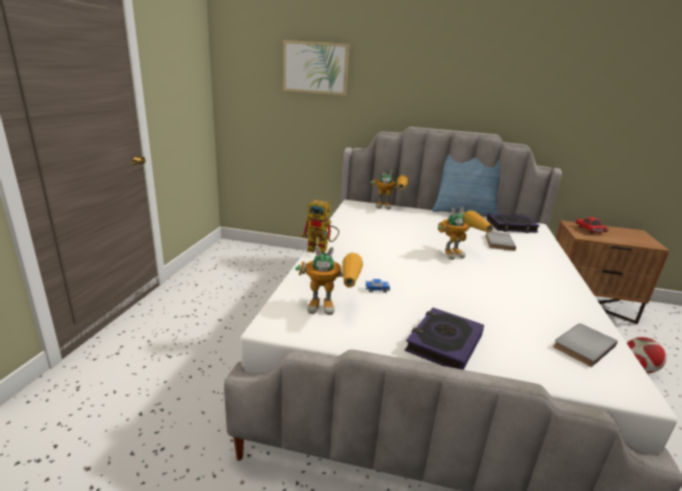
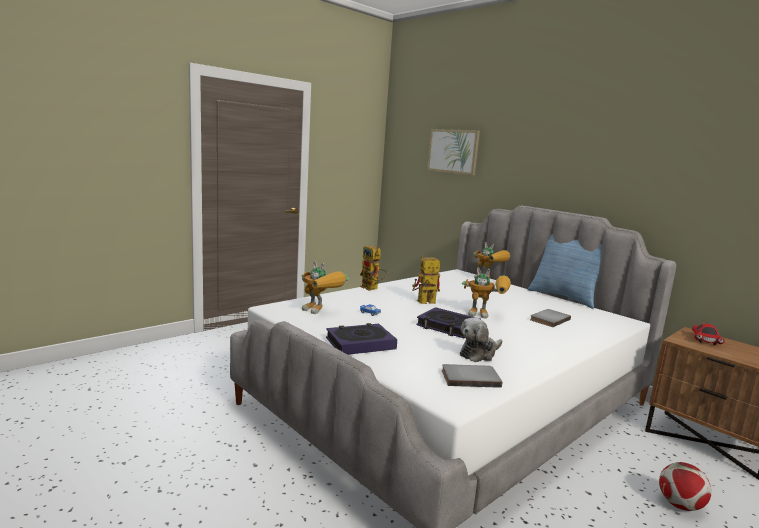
camera: 35 degrees right, 10 degrees down
book [486,213,540,233] -> book moved to [416,307,475,338]
none -> toy robot [412,256,440,304]
none -> plush toy [460,318,502,362]

